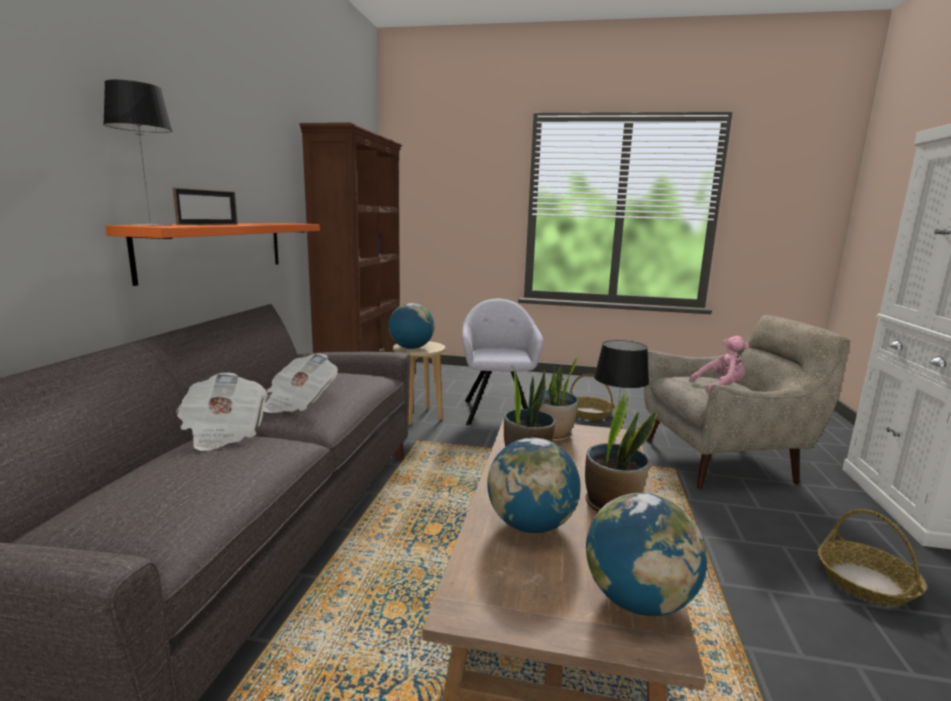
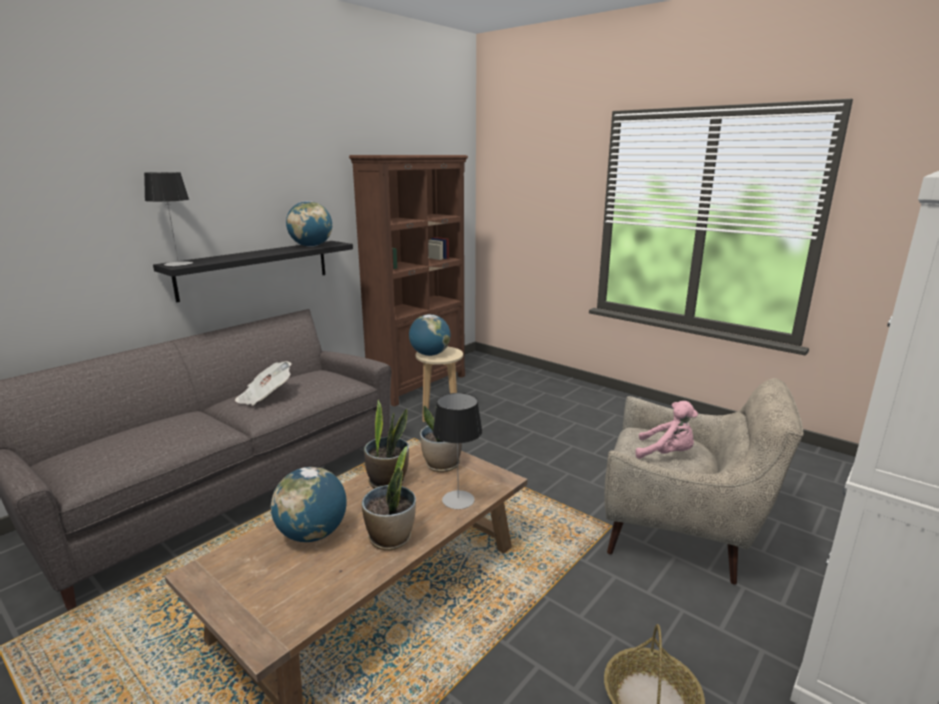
camera: 30 degrees right, 5 degrees up
orange shelf [106,223,320,286] -> black shelf [153,241,353,302]
picture frame [172,188,238,225] -> none
newspaper [176,373,268,451] -> none
grey armchair [462,299,543,425] -> none
basket [569,374,615,420] -> none
globe [586,493,707,616] -> globe moved to [286,201,332,247]

